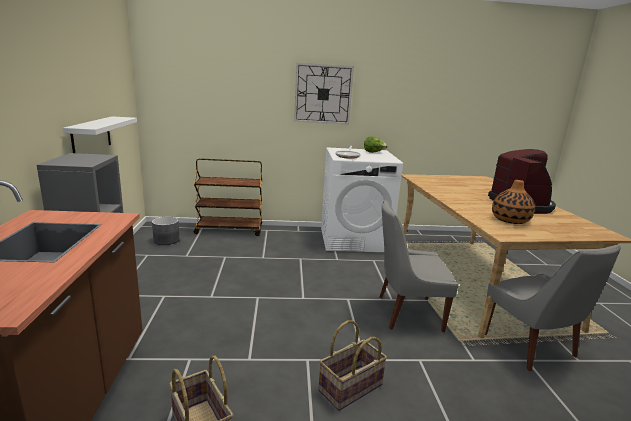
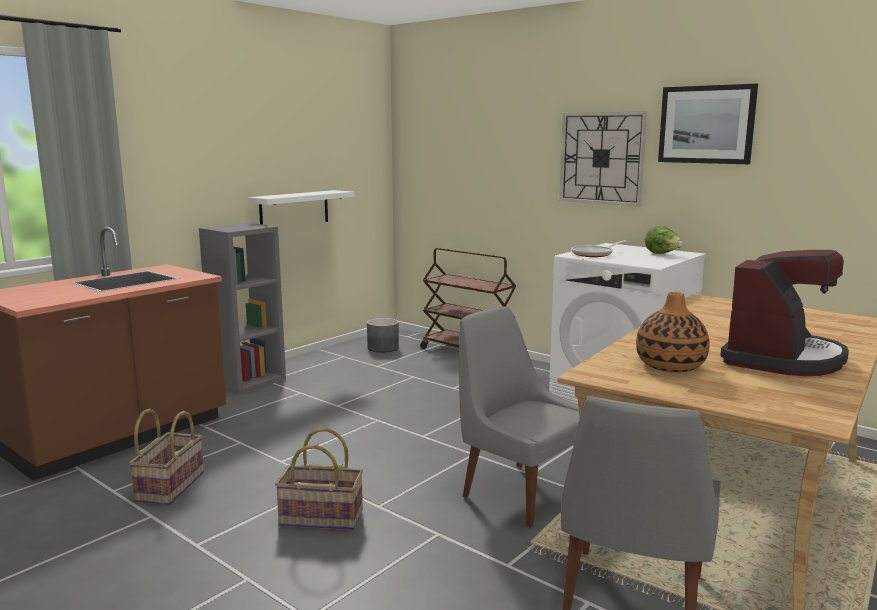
camera: 45 degrees right, 5 degrees down
none -> picture [658,84,758,164]

